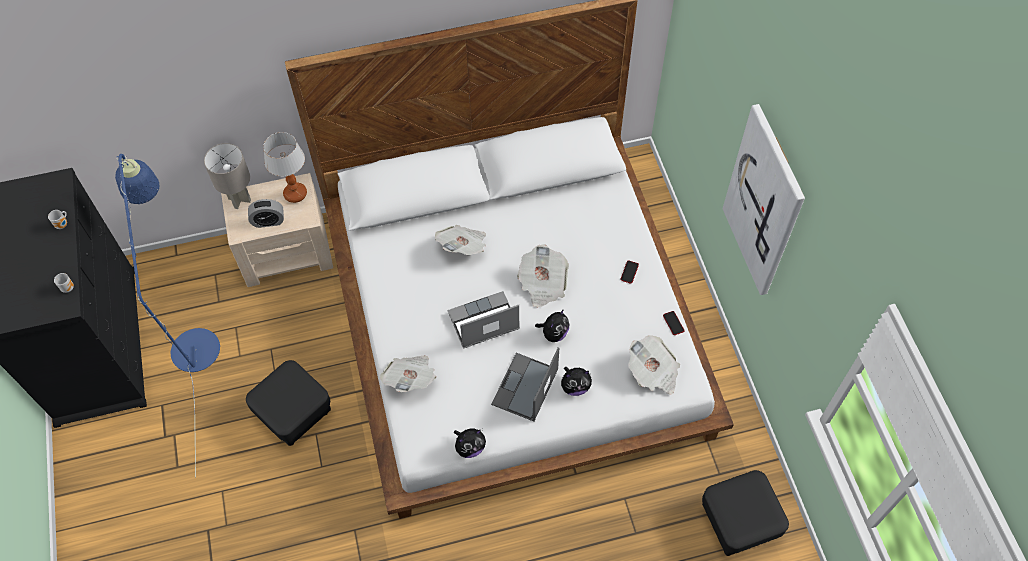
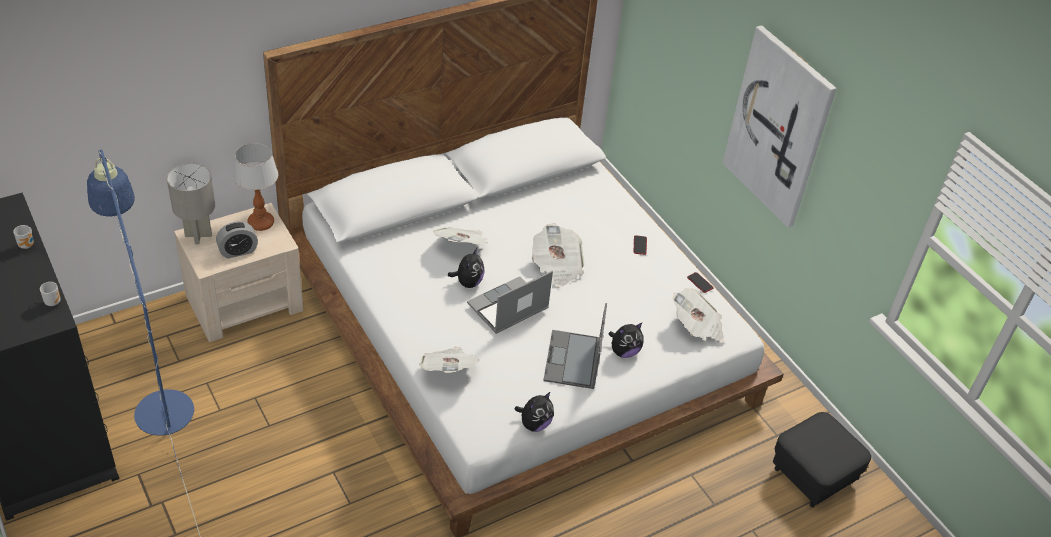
camera: 20 degrees left, 15 degrees down
black ottoman [246,360,331,446] -> none
plush toy [535,309,569,342] -> plush toy moved to [448,248,485,288]

